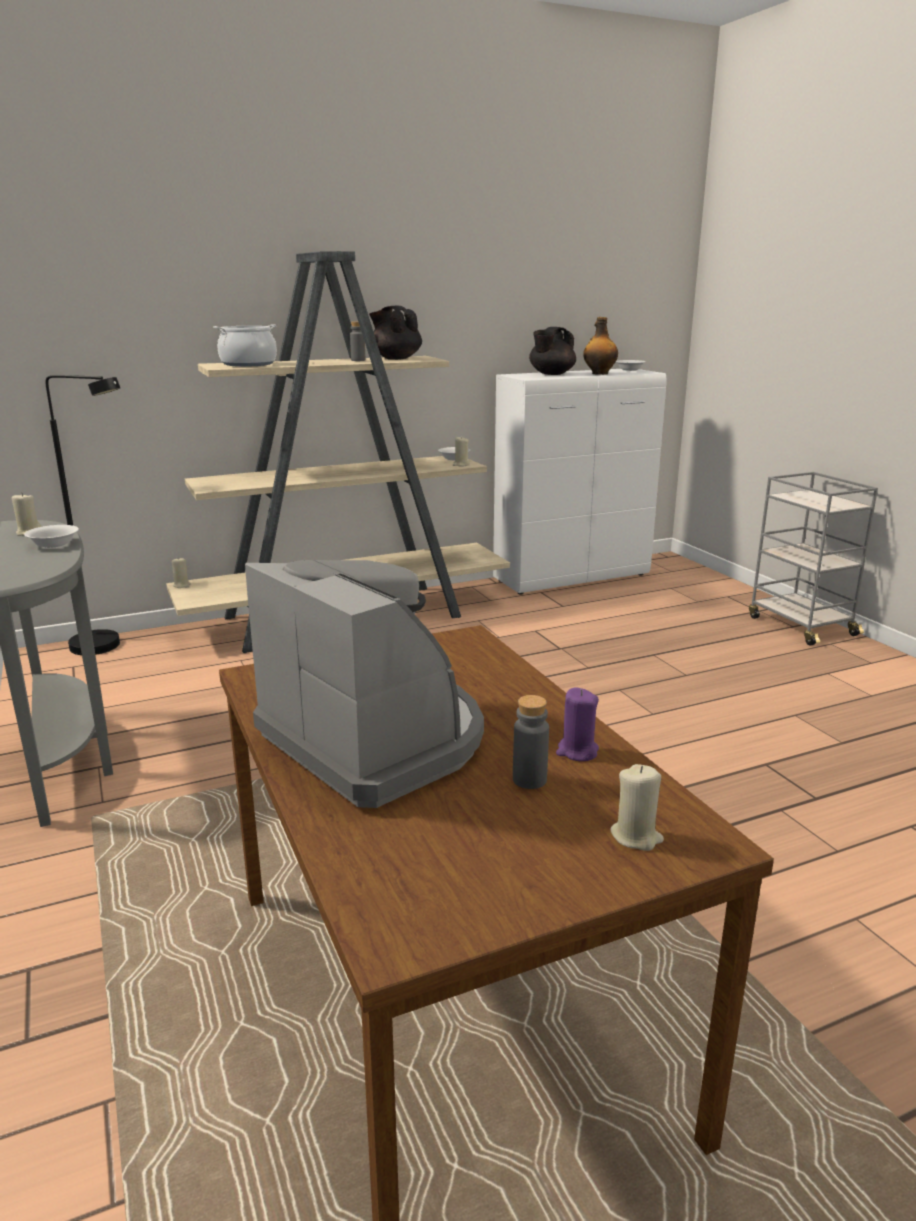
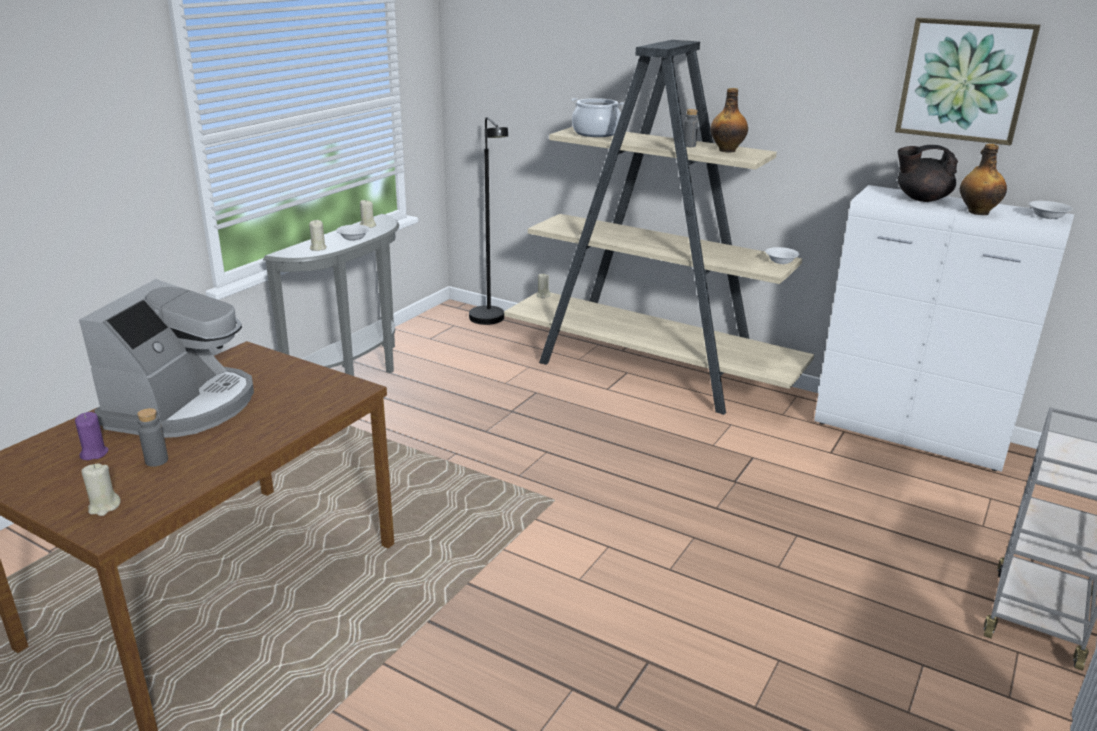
camera: 55 degrees right, 5 degrees up
black teapot [369,306,422,360] -> bottle [710,88,748,152]
beige candle [453,436,470,466] -> beige candle moved to [309,220,327,251]
purple candle [556,687,599,761] -> purple candle moved to [75,412,109,460]
none -> picture [895,18,1041,145]

